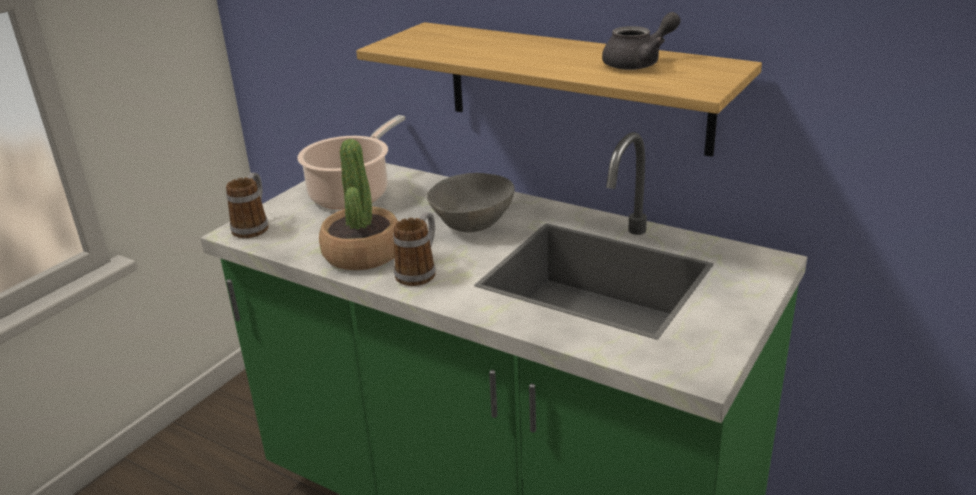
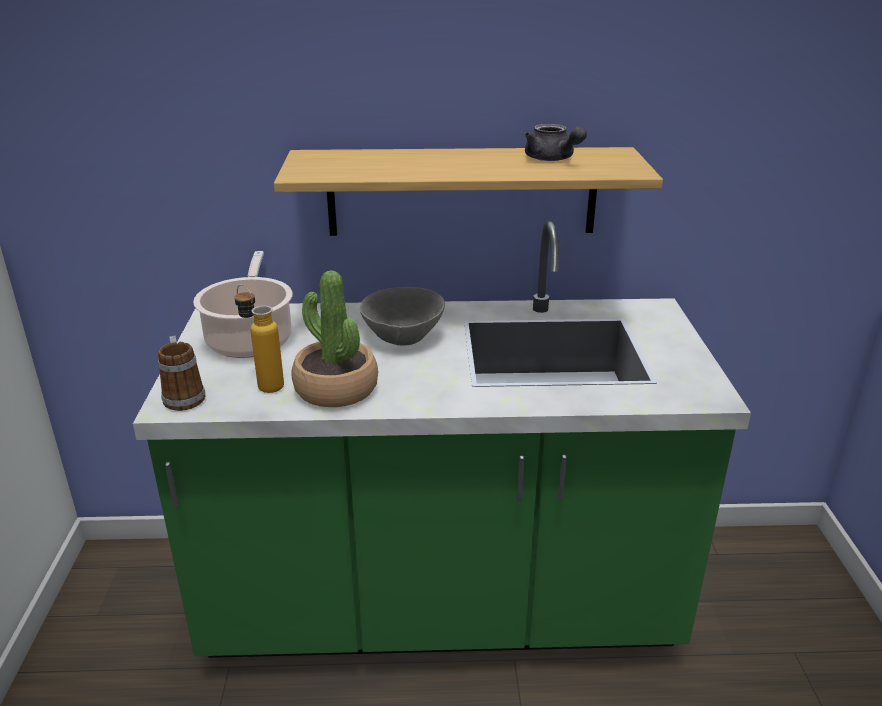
camera: 35 degrees left, 0 degrees up
mug [393,212,436,286] -> none
grey teapot [602,12,681,70] -> grey teapot turned 120 degrees clockwise [525,124,587,161]
none -> bottle [234,284,284,393]

